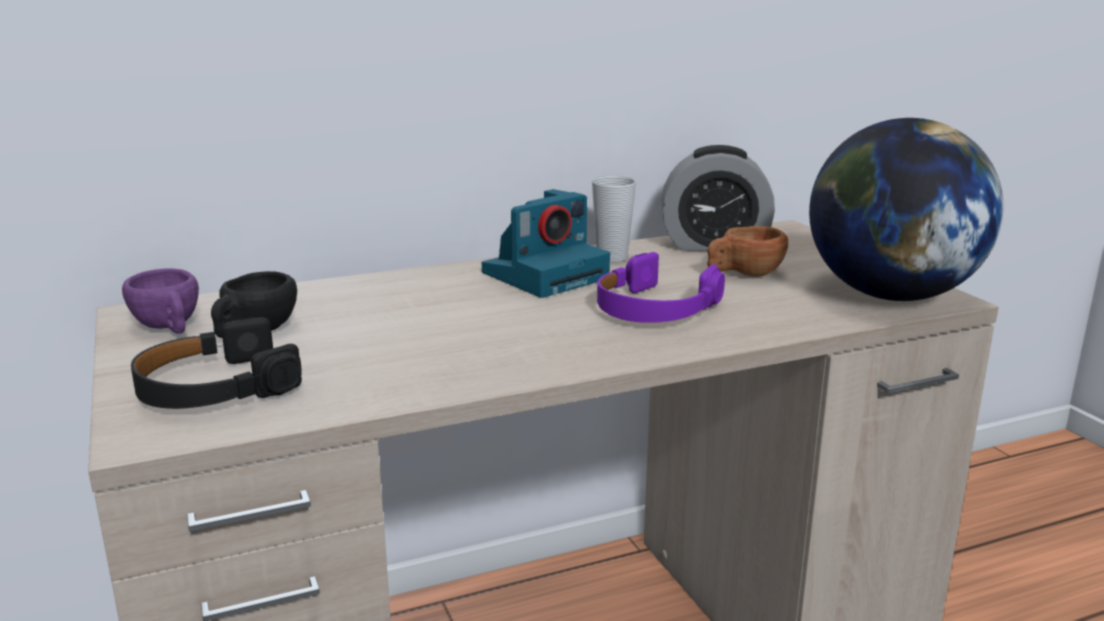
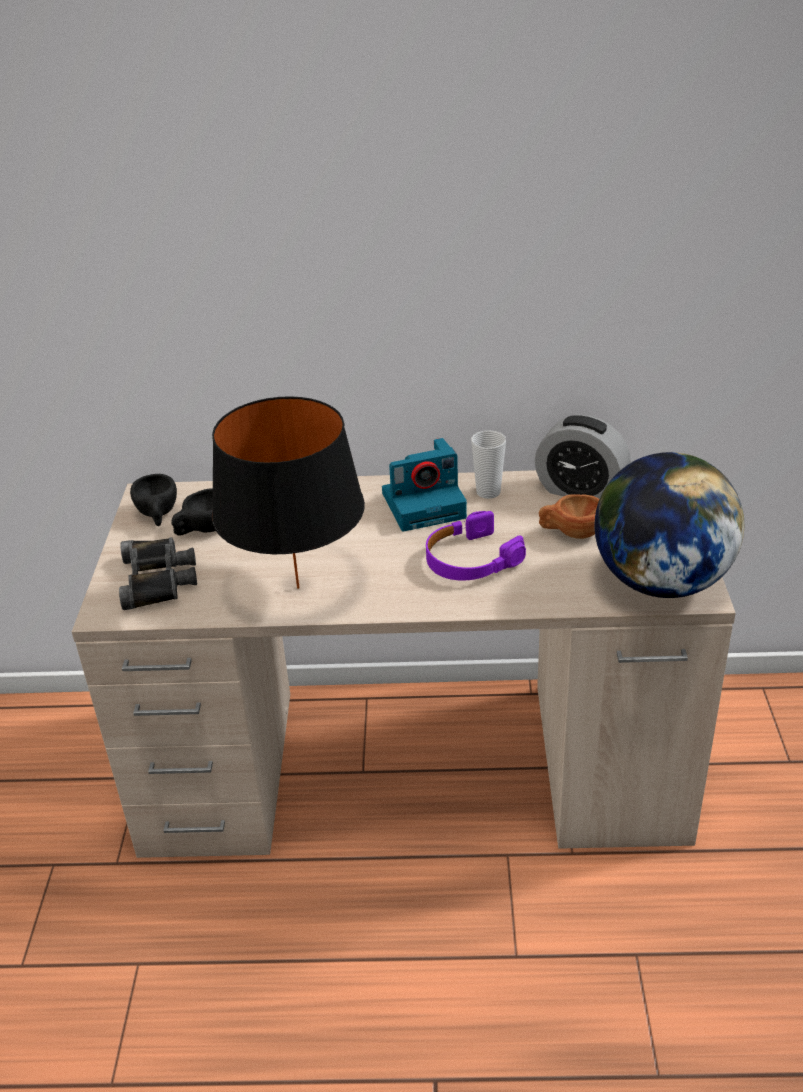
camera: 25 degrees right, 15 degrees up
purple cup [122,268,199,334] -> black cup [130,474,177,526]
black headphones [131,317,302,409] -> black binoculars [119,537,197,610]
none -> black table lamp [212,396,365,589]

